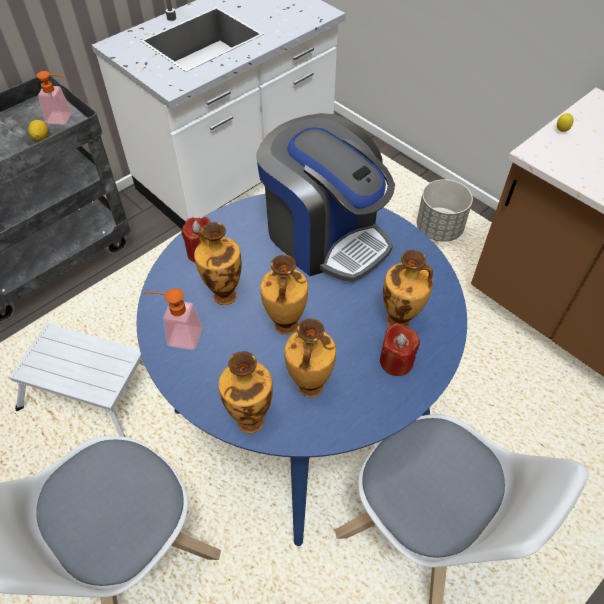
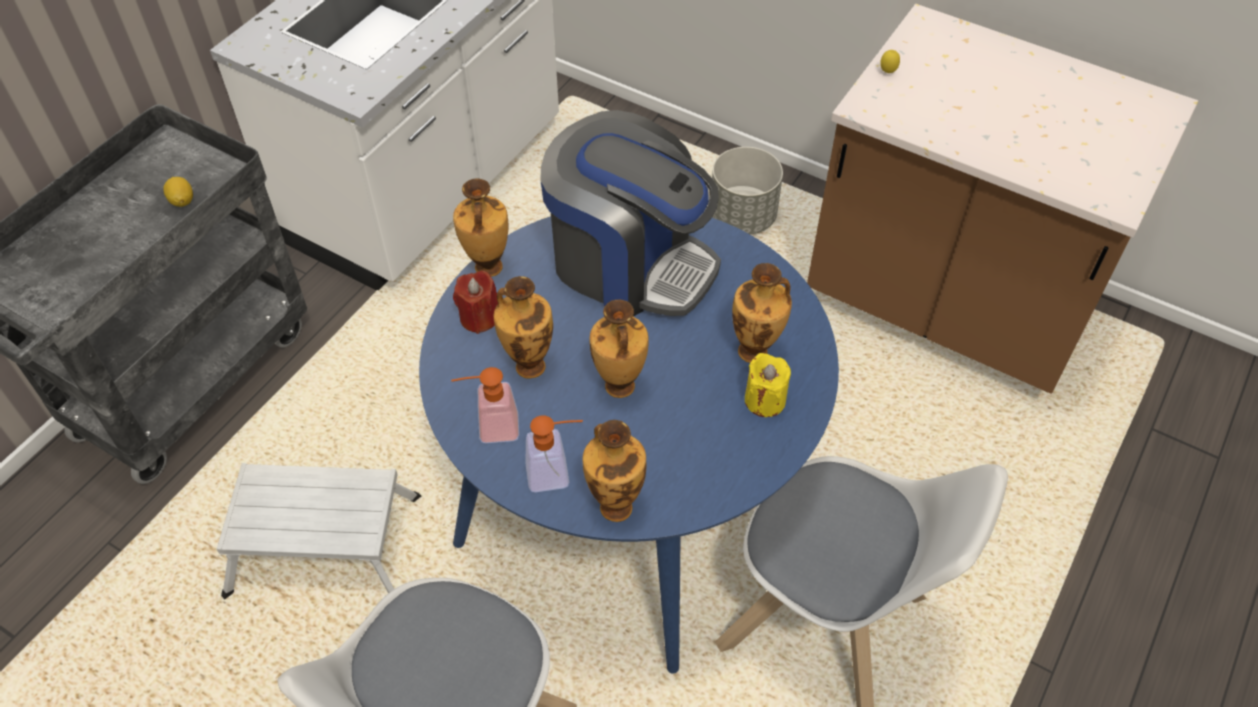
camera: 15 degrees left, 0 degrees up
soap dispenser [36,71,72,125] -> soap dispenser moved to [525,416,583,492]
vase [284,318,336,397] -> vase moved to [453,179,509,277]
red candle [380,323,420,376] -> yellow candle [745,353,791,417]

